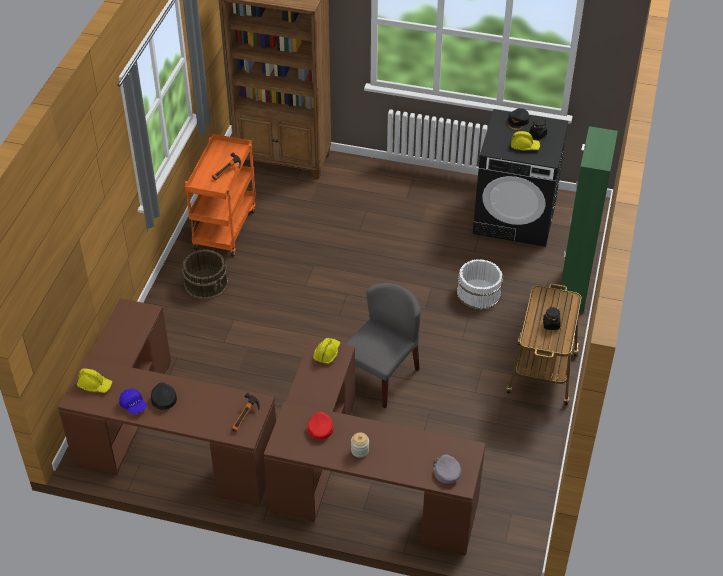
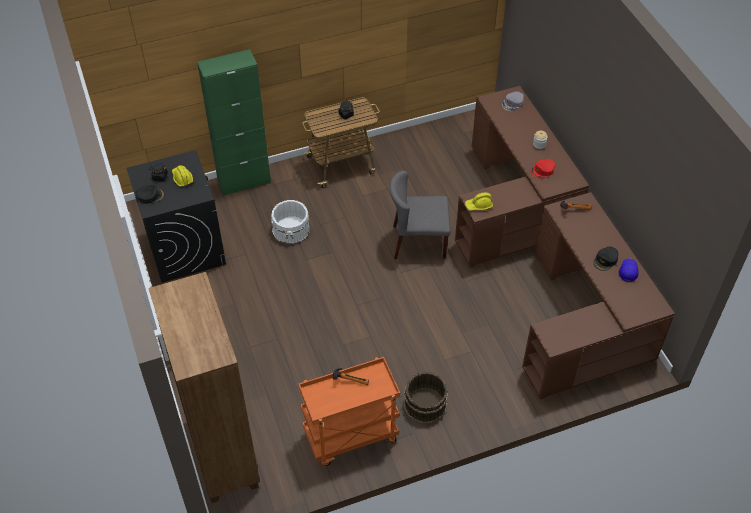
camera: 125 degrees left, 5 degrees up
yellow hard hat [77,368,113,393] -> none

